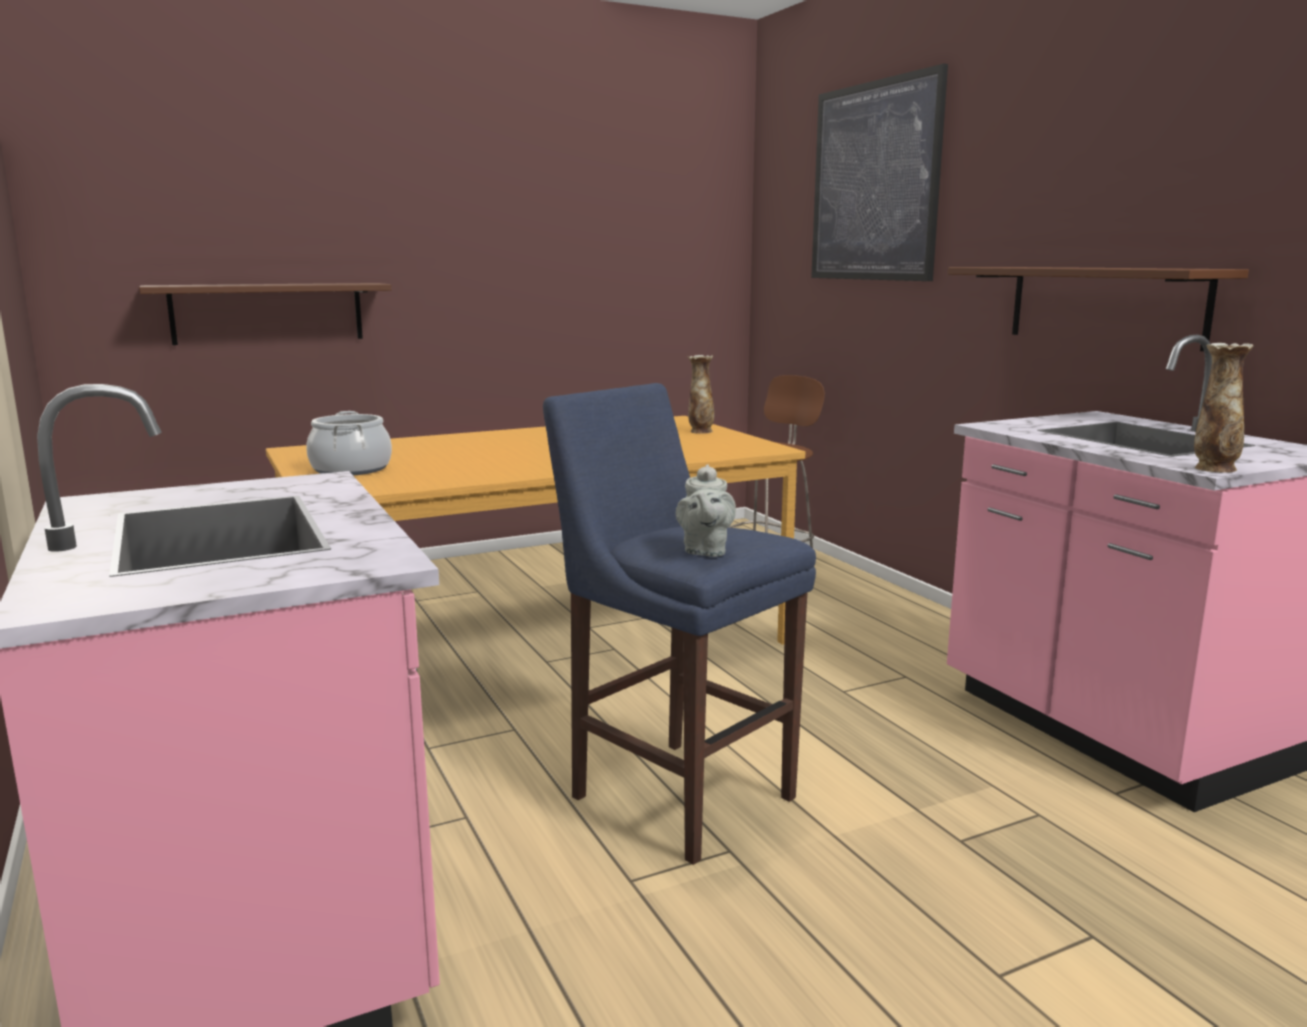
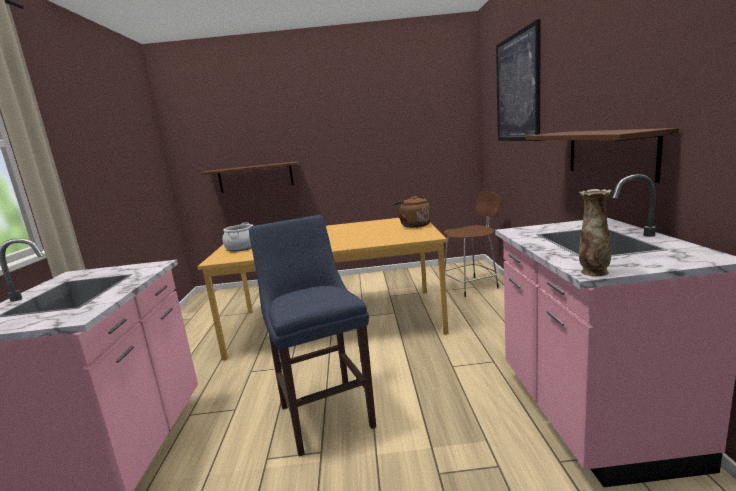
camera: 25 degrees right, 0 degrees up
grey teapot [676,465,736,557] -> none
vase [688,355,714,434] -> brown kettle [393,196,431,228]

